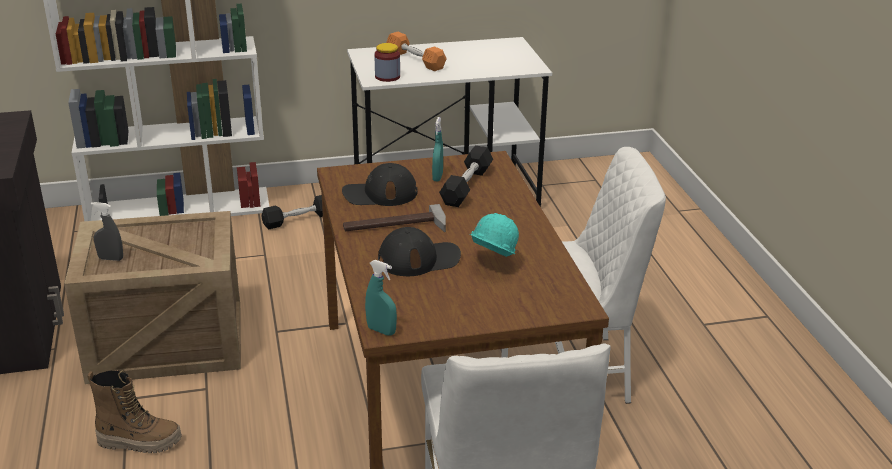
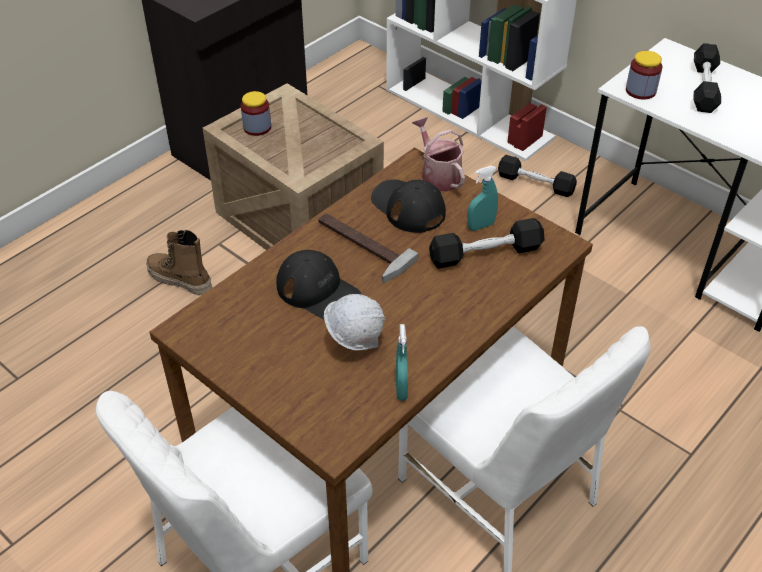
camera: 55 degrees right, 15 degrees up
boot [87,370,182,453] -> boot turned 150 degrees clockwise [146,230,212,296]
grey spray bottle [91,202,123,261] -> jar [241,91,271,136]
turquoise spray bottle [365,260,397,335] -> turquoise spray bottle moved to [396,324,408,401]
orange dumbbell [386,32,447,71] -> black dumbbell [694,43,721,113]
turquoise hard hat [470,213,519,257] -> white hard hat [324,294,385,351]
none -> watering can [412,117,465,192]

